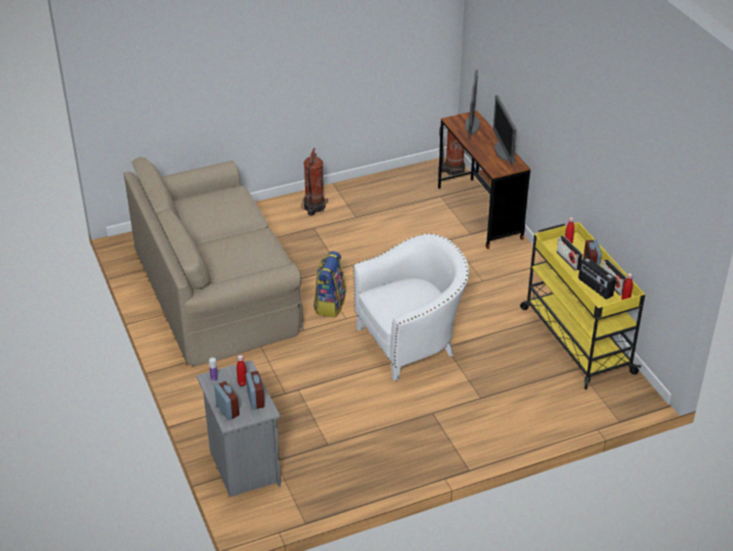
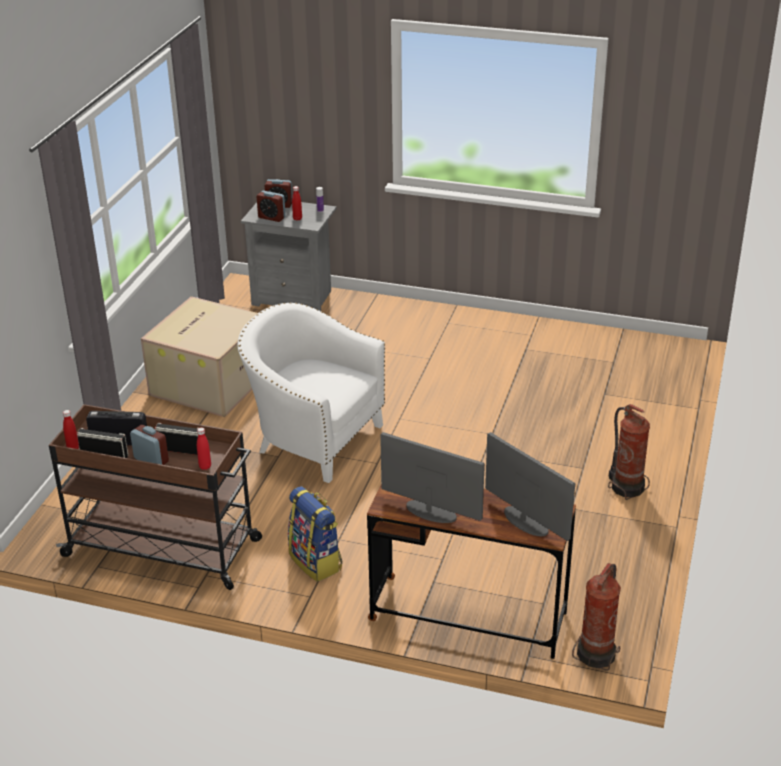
camera: 130 degrees right, 5 degrees down
beige sofa [124,157,304,366] -> none
backpack [314,251,346,318] -> backpack moved to [288,486,342,582]
white armchair [353,233,469,381] -> white armchair turned 105 degrees clockwise [237,302,385,483]
yellow cart [520,222,645,390] -> brown cart [49,404,262,590]
none -> cardboard box [141,296,258,417]

